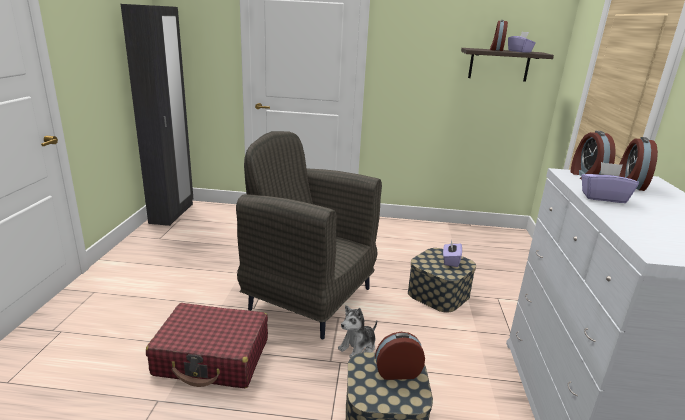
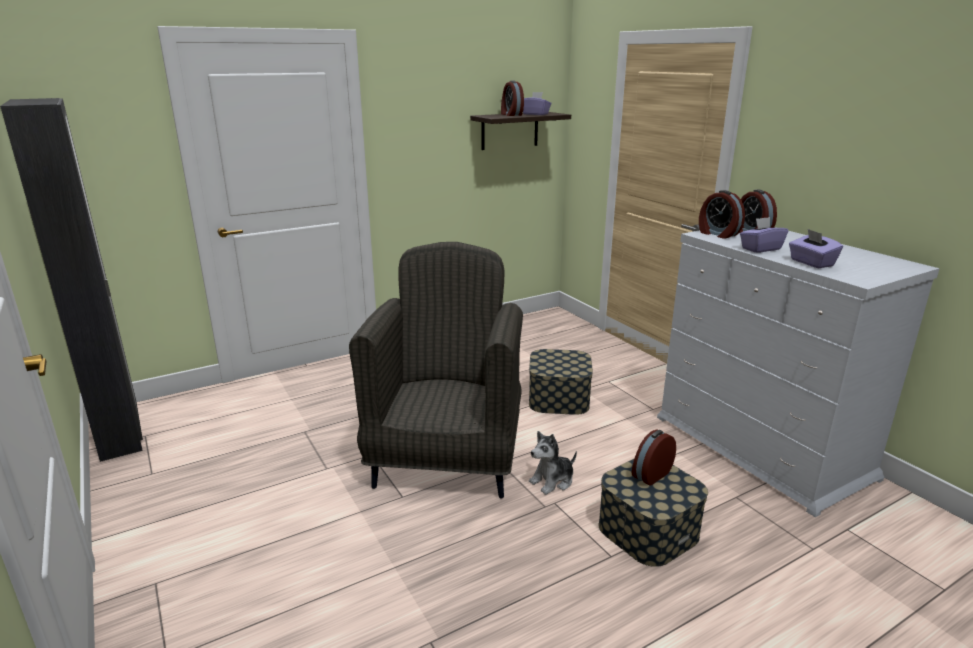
camera: 35 degrees left, 0 degrees up
red suitcase [146,303,268,388] -> none
grey armchair [236,131,382,339] -> grey armchair turned 105 degrees clockwise [349,242,523,499]
plush toy [338,305,377,358] -> plush toy turned 45 degrees clockwise [529,431,577,495]
purple tissue box [443,240,462,267] -> purple tissue box moved to [789,229,843,268]

